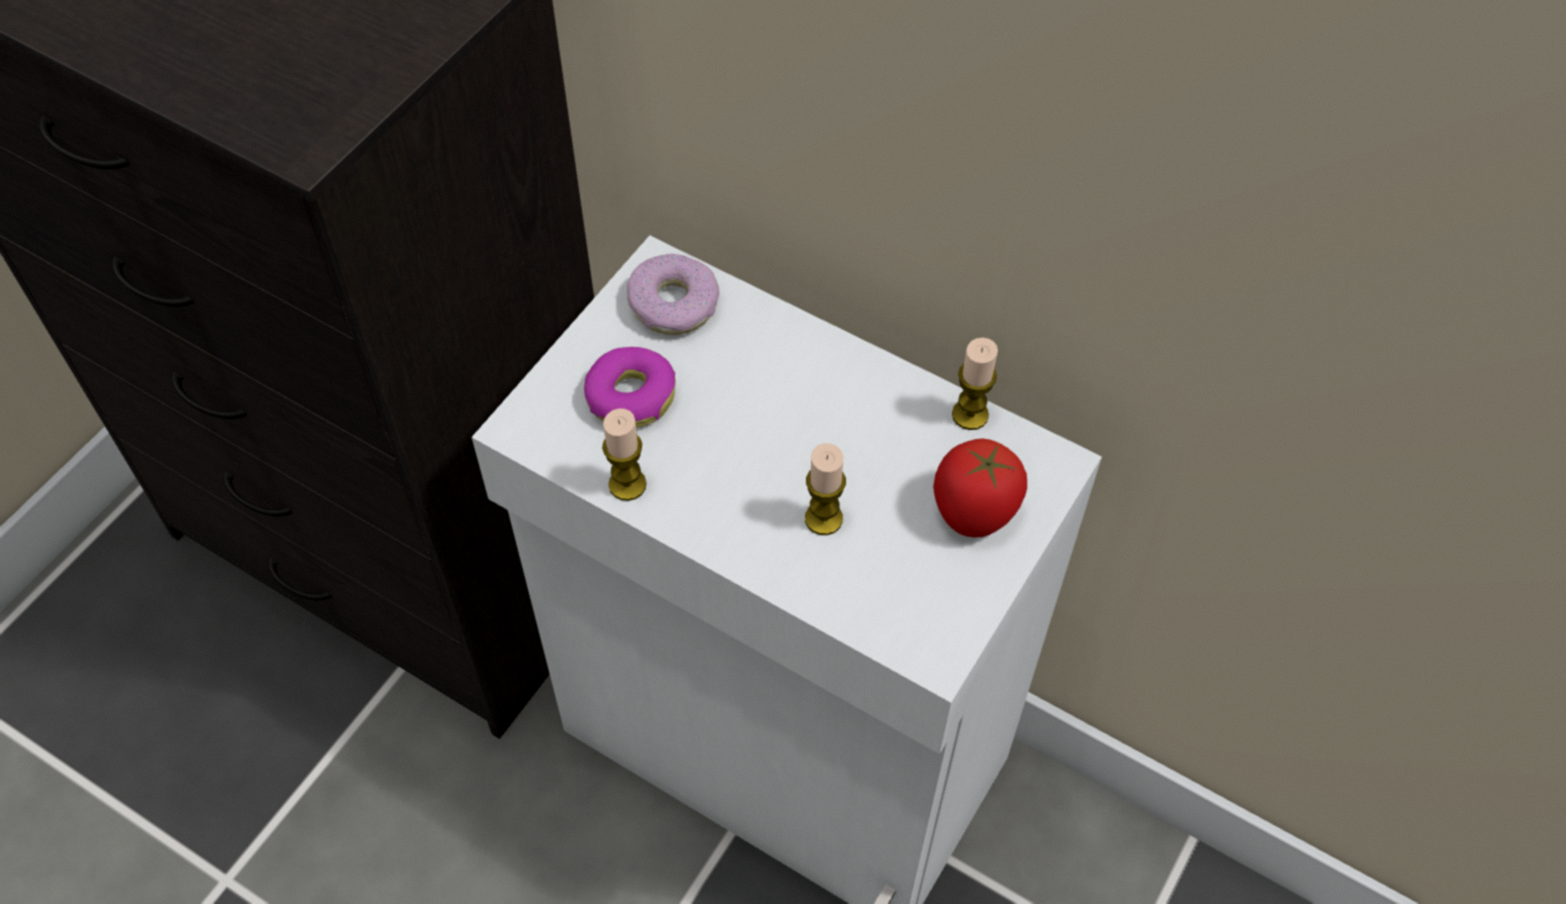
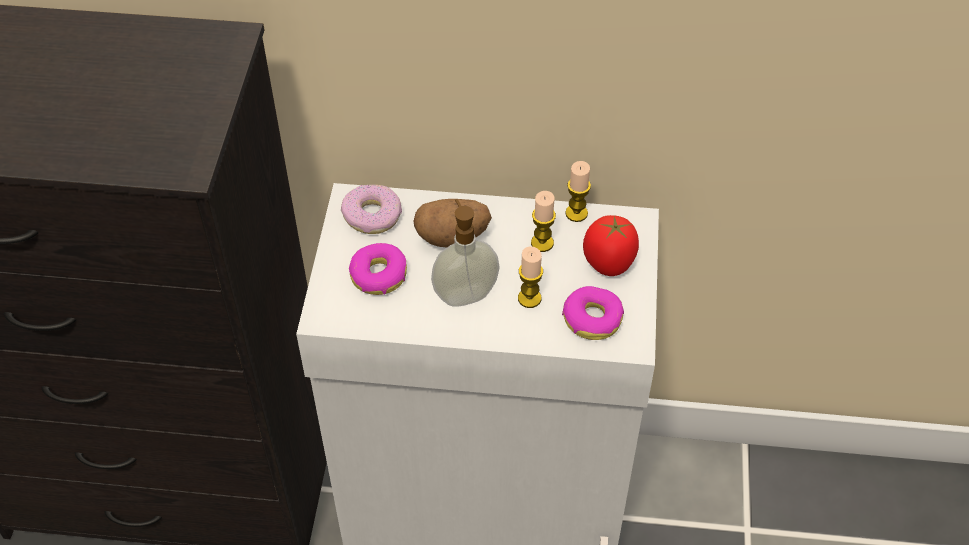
camera: 25 degrees left, 5 degrees down
candle [602,409,646,501] -> candle moved to [531,191,556,252]
none -> potato [413,199,492,247]
none -> soap dispenser [431,199,500,307]
none -> donut [562,286,624,340]

